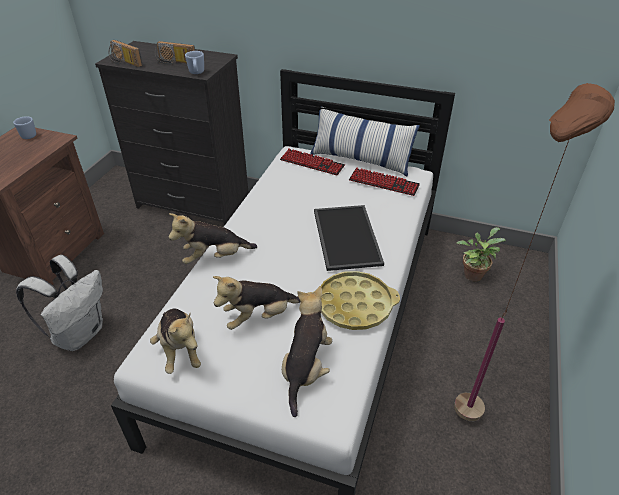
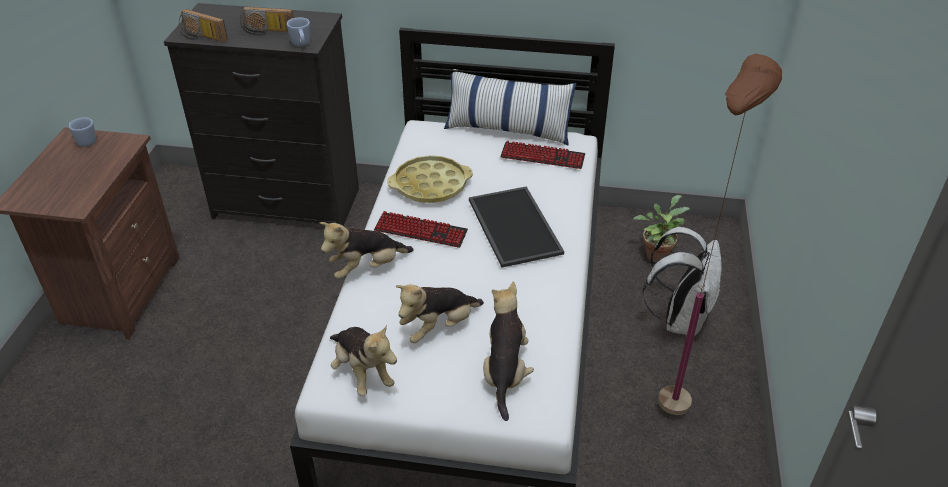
camera: 10 degrees left, 0 degrees up
white backpack [16,255,103,351] -> white backpack moved to [642,227,722,336]
keyboard [280,148,345,175] -> keyboard moved to [374,211,468,248]
yellow tray [314,271,400,330] -> yellow tray moved to [387,155,473,203]

